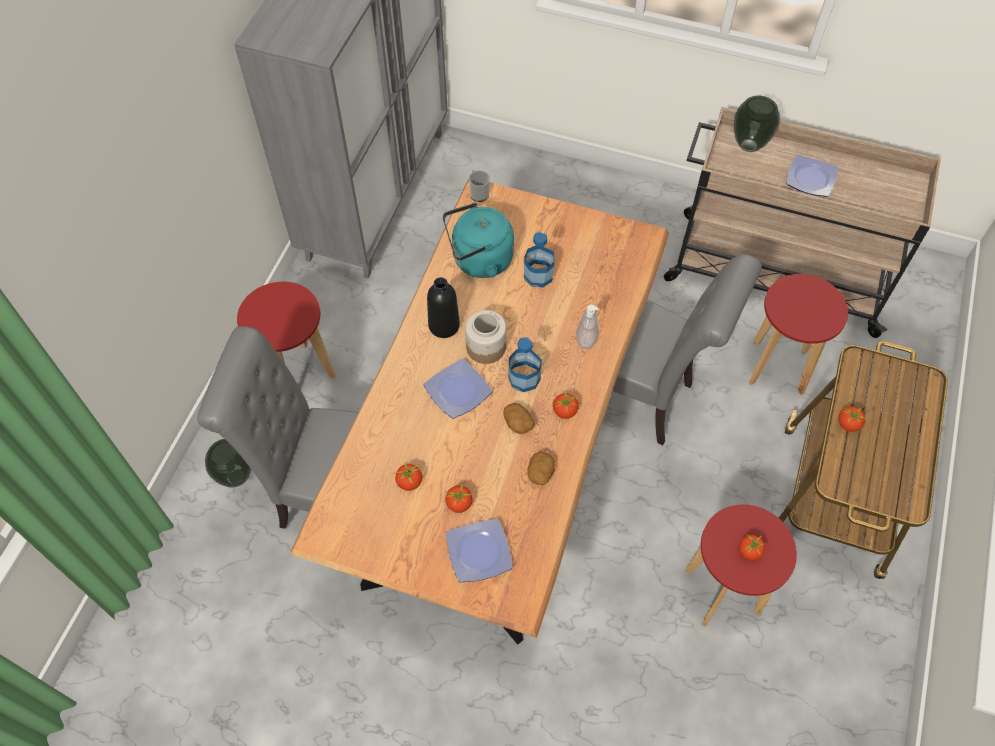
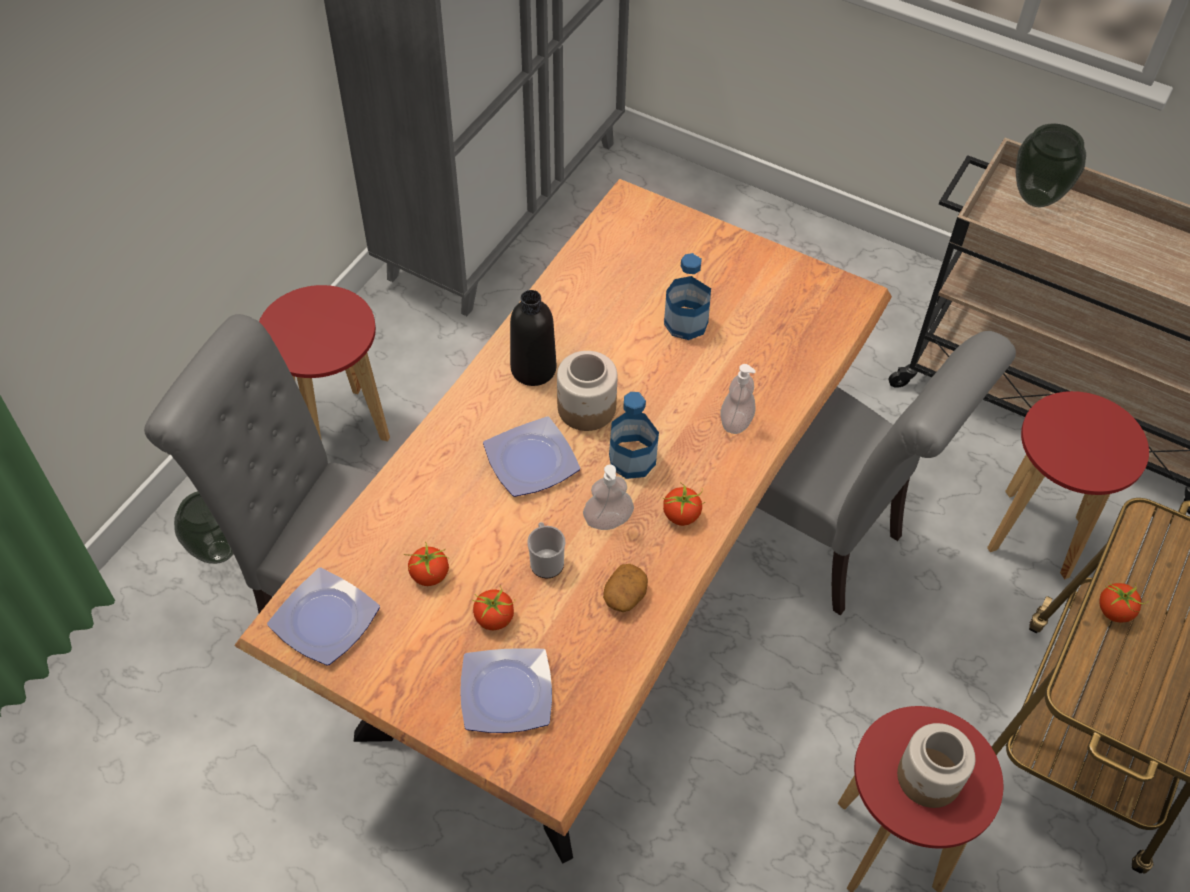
camera: 10 degrees right, 5 degrees down
turquoise kettle [443,203,514,278] -> none
mug [469,170,490,202] -> mug moved to [527,522,565,579]
potato [503,403,535,434] -> soap dispenser [583,464,634,530]
tomato [739,533,769,560] -> jar [897,723,975,808]
plate [786,154,838,197] -> plate moved to [267,567,380,665]

